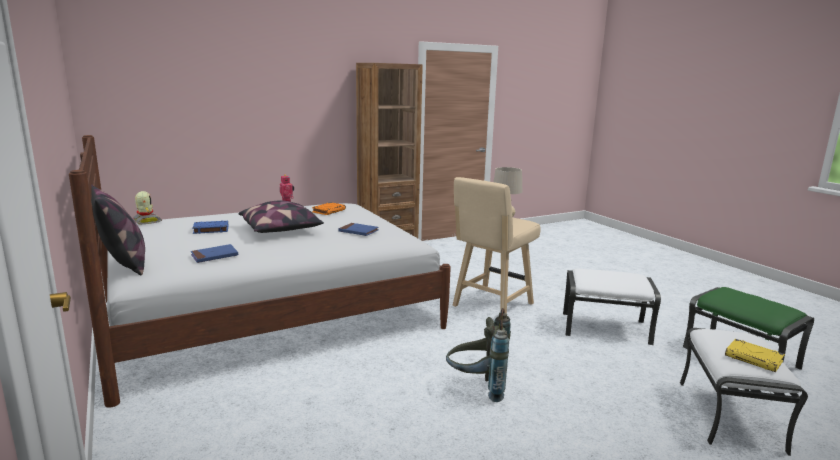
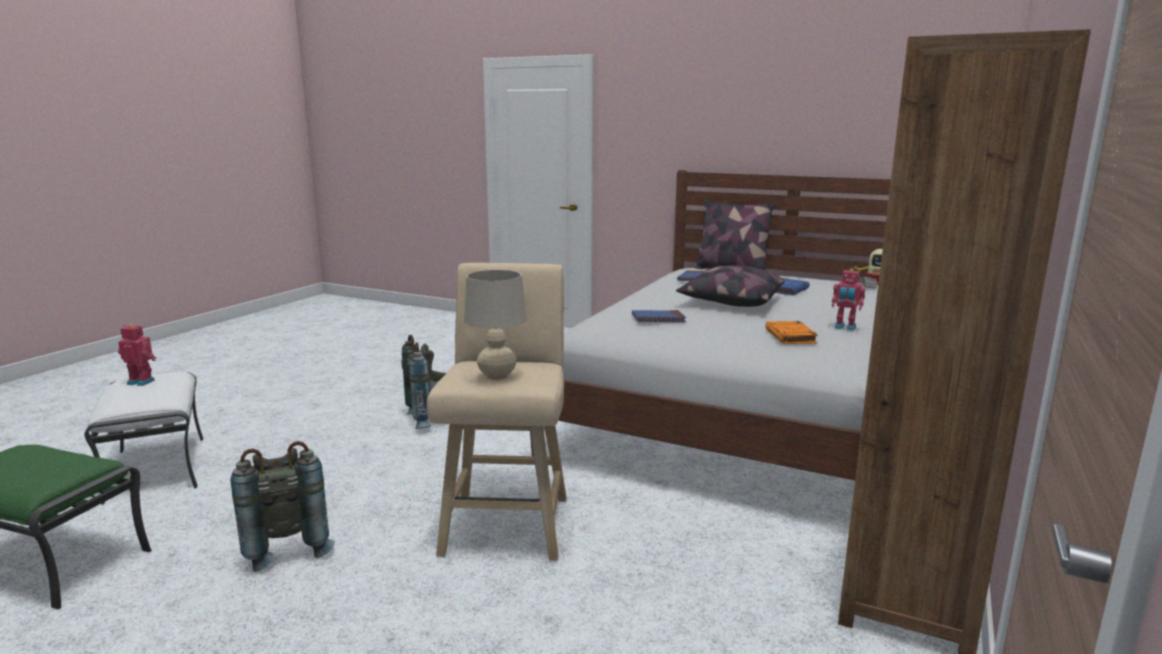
camera: 145 degrees right, 0 degrees up
white ottoman [563,269,661,345] -> grey backpack [231,441,335,572]
yellow book [725,339,785,372] -> toy robot [118,324,157,386]

